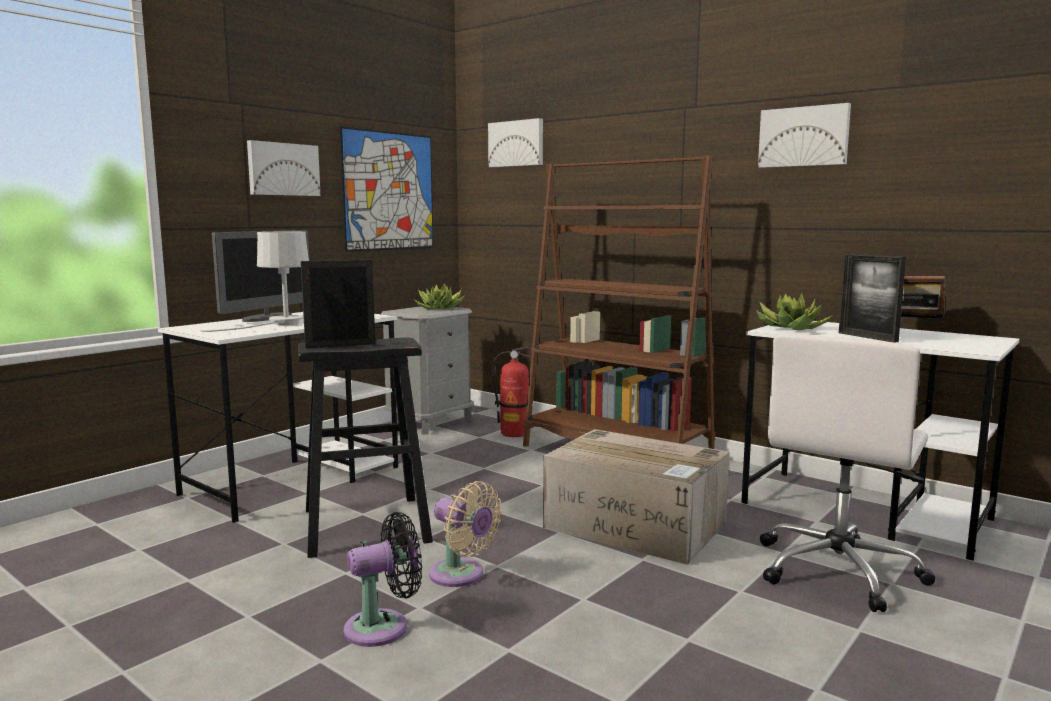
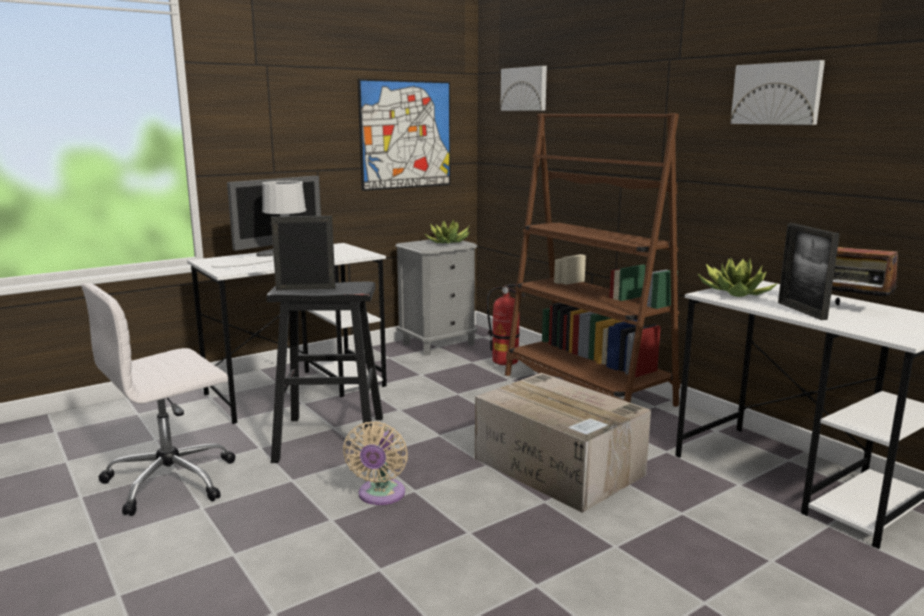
camera: 15 degrees right, 5 degrees up
picture [247,140,321,196] -> none
black fan [344,512,422,647] -> none
beige fan [429,481,502,587] -> beige fan turned 45 degrees clockwise [343,421,408,505]
white office chair [760,334,936,612] -> white office chair moved to [81,283,235,516]

